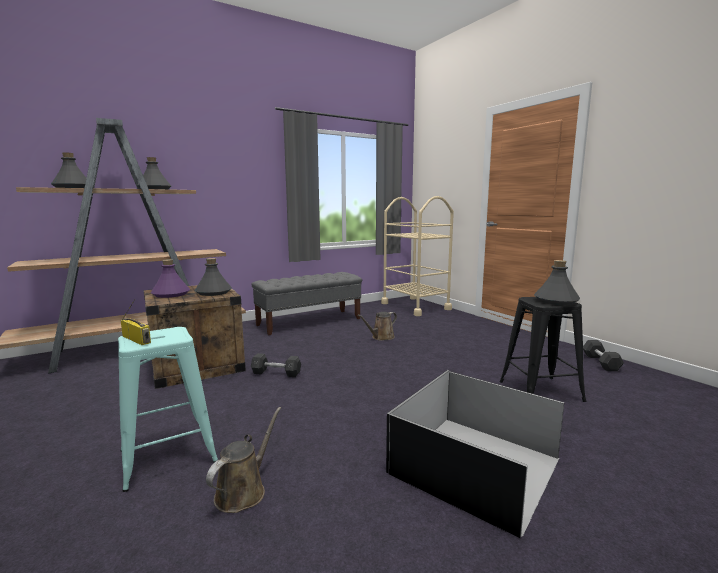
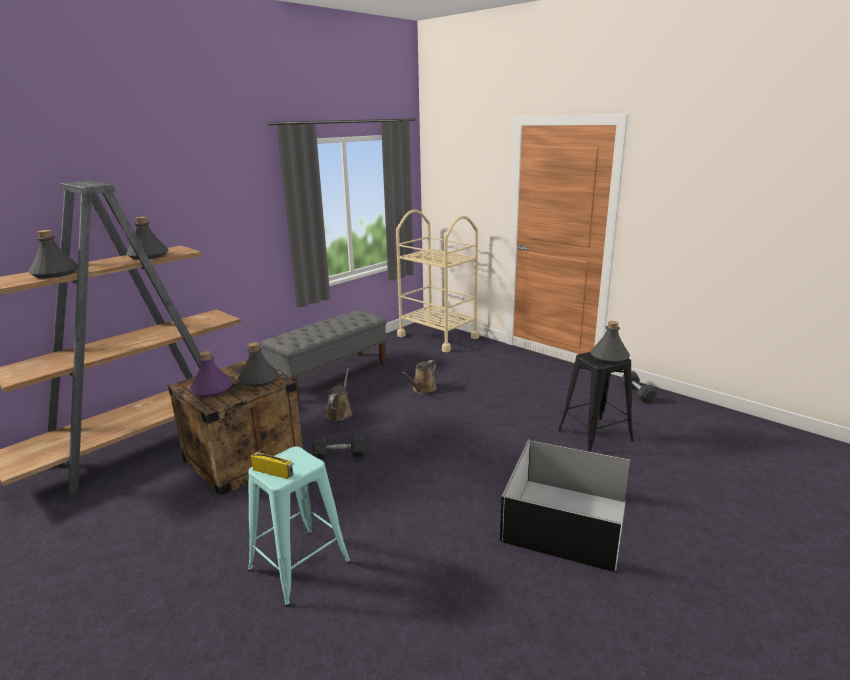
camera: 15 degrees left, 10 degrees up
brown watering can [206,407,281,513] -> brown watering can moved to [326,368,352,421]

